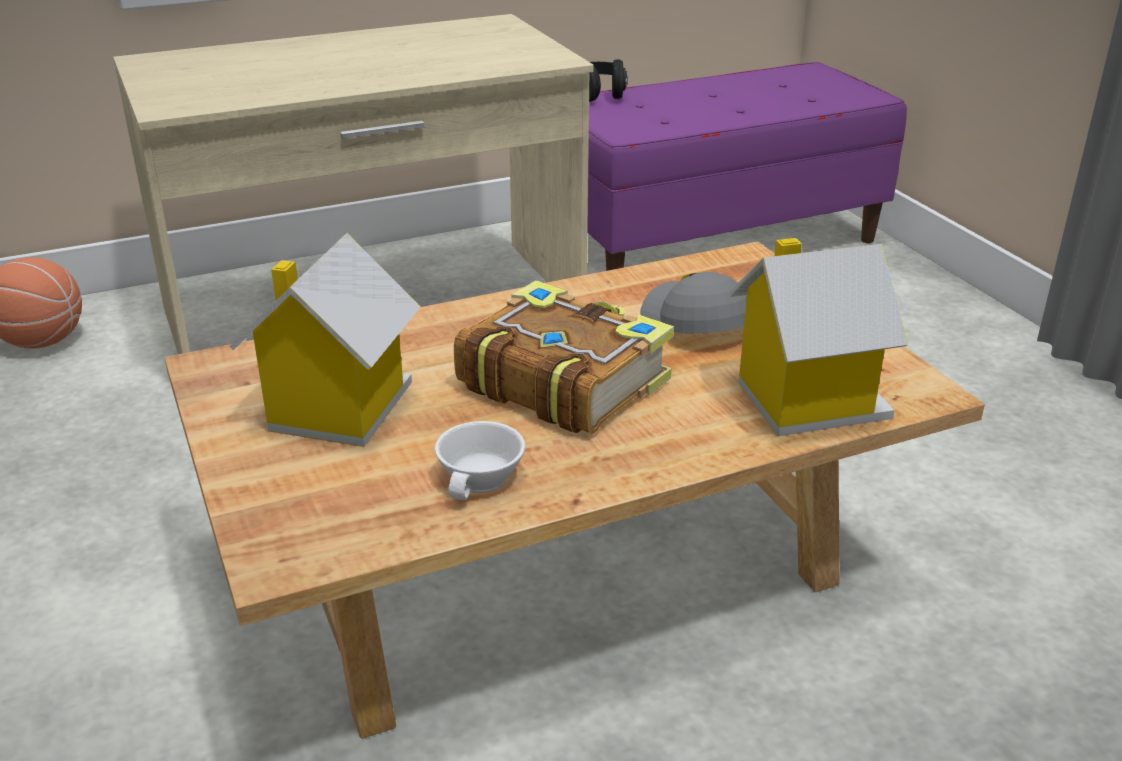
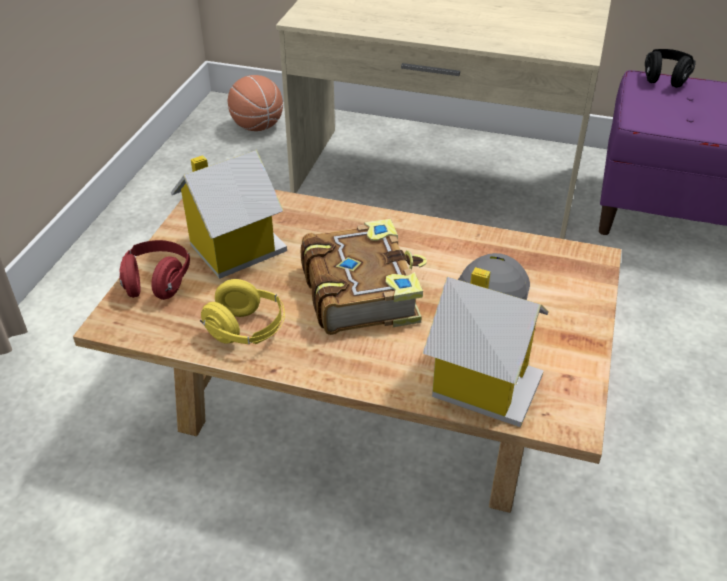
camera: 40 degrees right, 10 degrees up
white cup [435,421,525,500] -> yellow headphones [200,279,285,344]
none -> red headphones [120,240,190,300]

